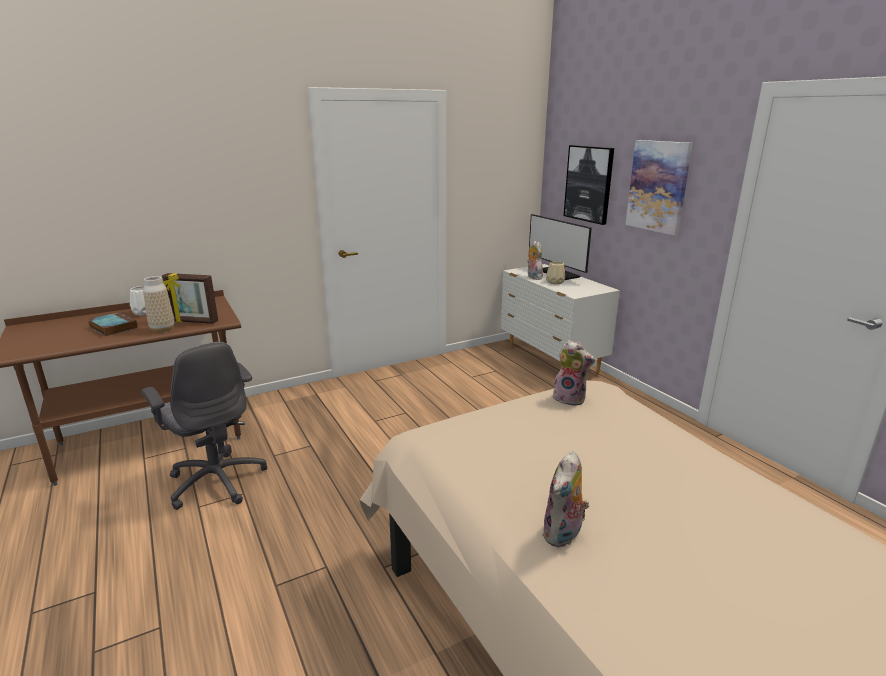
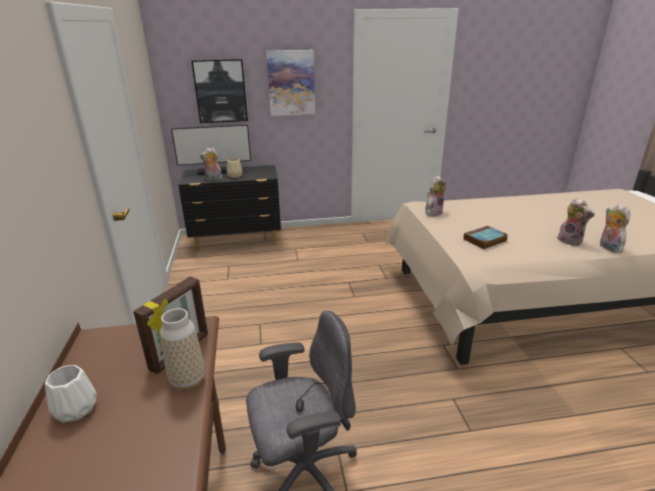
camera: 70 degrees left, 5 degrees up
book [88,312,138,336] -> book moved to [463,226,508,249]
white dresser [501,264,620,375] -> black dresser [178,165,281,251]
none -> plush toy [600,204,630,253]

